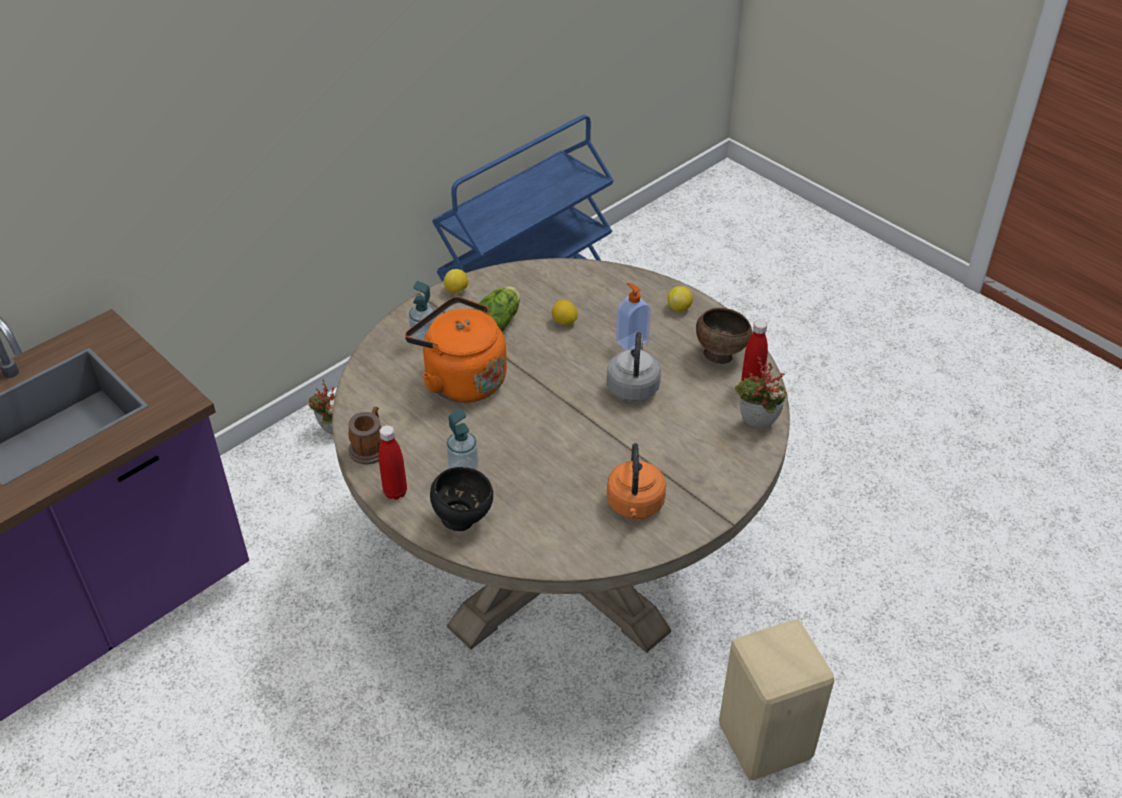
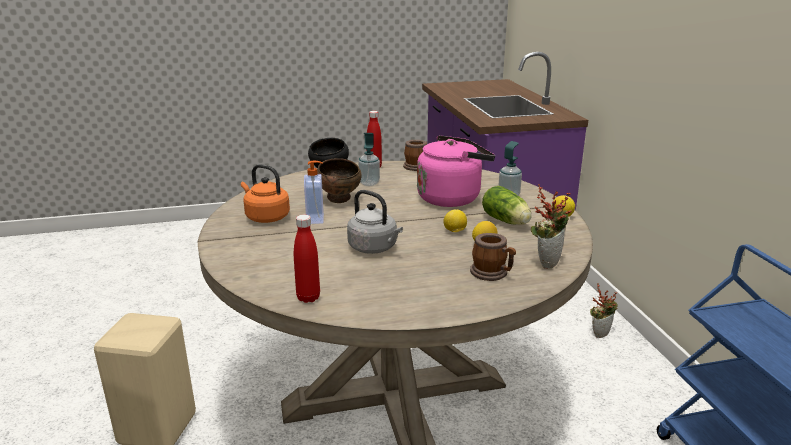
camera: 120 degrees right, 20 degrees down
orange kettle [405,296,507,403] -> pink kettle [417,135,495,207]
soap dispenser [616,283,651,350] -> soap dispenser moved to [304,161,324,224]
lemon [667,286,693,312] -> lemon moved to [444,209,467,232]
brown bowl [696,308,752,364] -> brown bowl moved to [317,158,361,203]
potted plant [735,357,787,428] -> potted plant moved to [531,185,572,269]
none -> mug [470,233,516,281]

